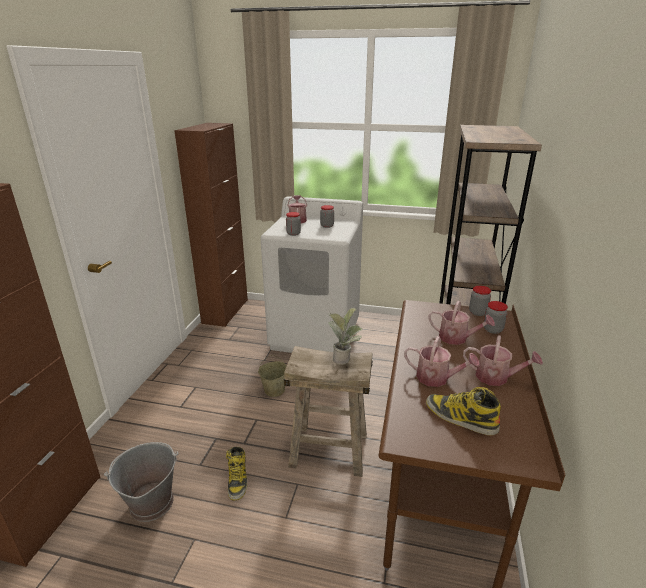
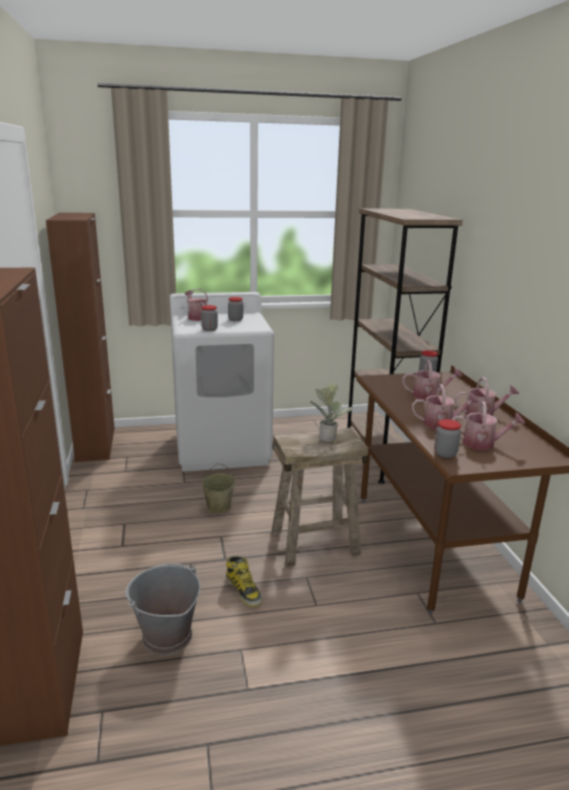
camera: 25 degrees left, 5 degrees down
boot [426,387,501,435] -> watering can [452,401,525,450]
jar [484,301,508,334] -> jar moved to [434,419,461,458]

